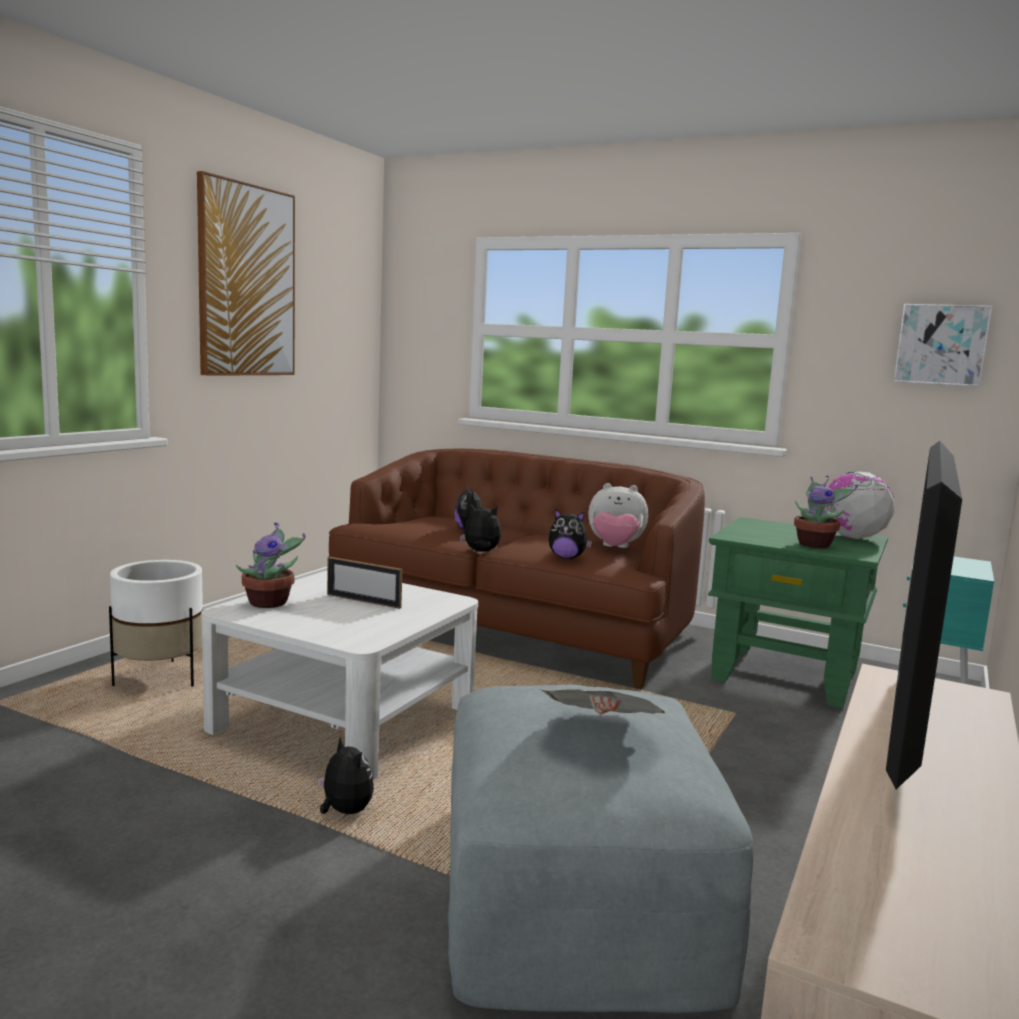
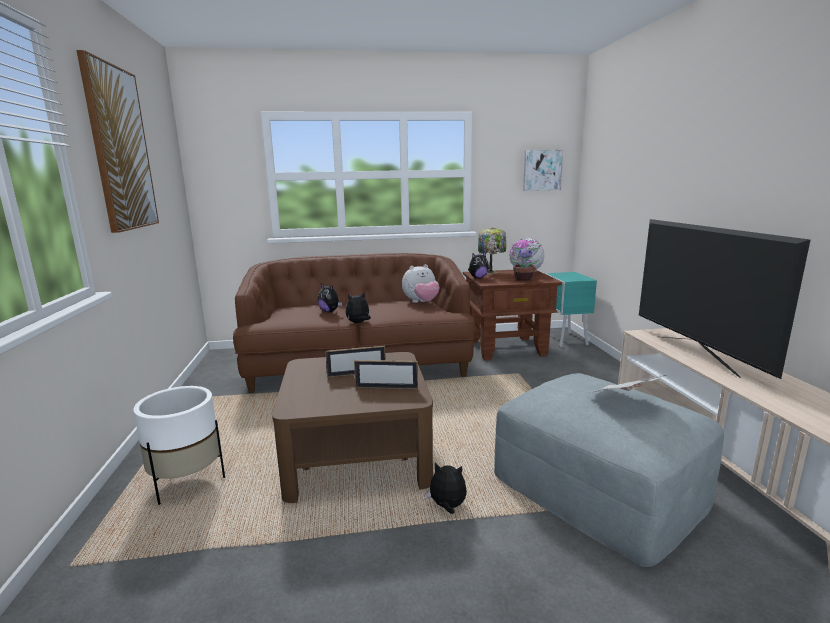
camera: 35 degrees left, 5 degrees up
white coffee table [201,571,478,780] -> brown coffee table [272,352,433,503]
potted plant [236,522,305,608] -> none
plush toy [549,509,592,559] -> plush toy moved to [468,253,489,278]
green side table [708,517,888,709] -> brown side table [463,270,562,361]
none -> picture frame [354,360,418,389]
none -> table lamp [478,227,506,274]

